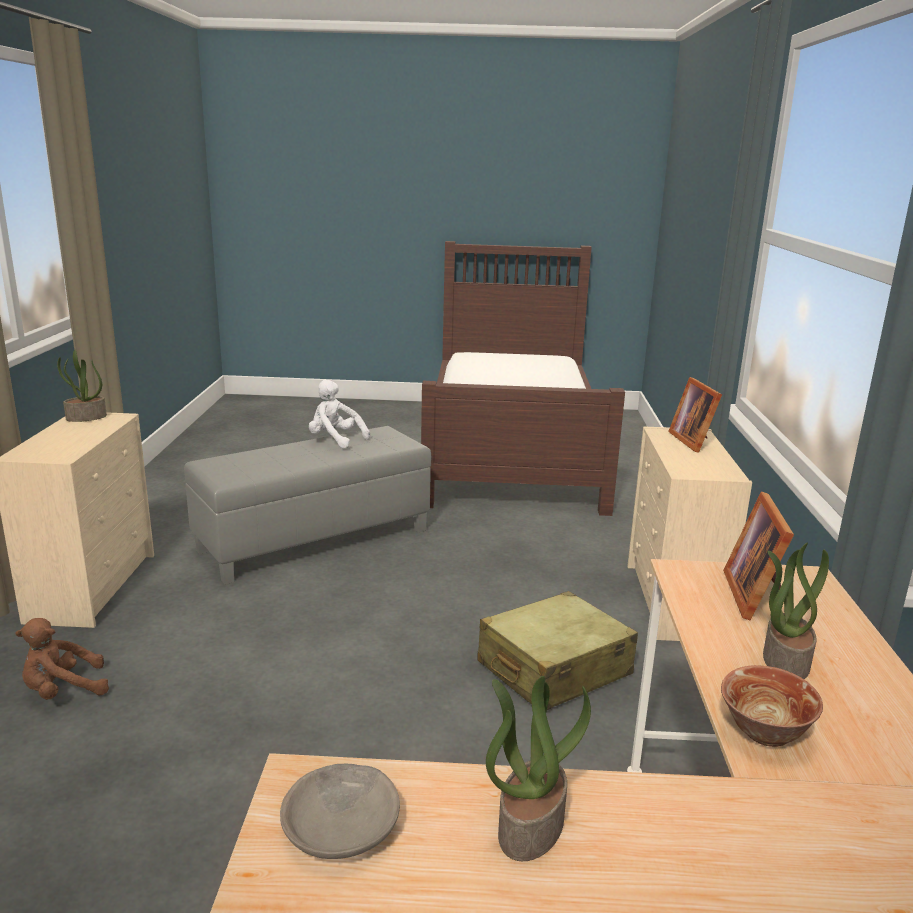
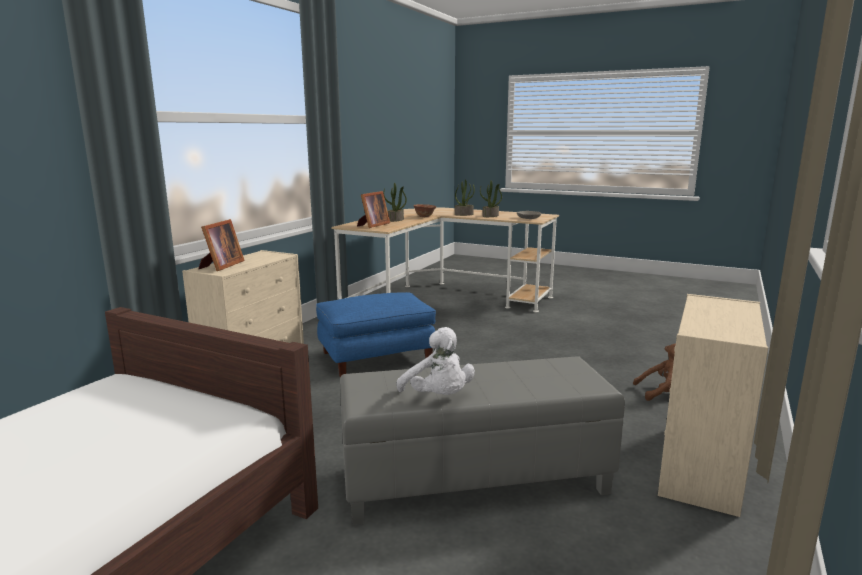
camera: 155 degrees left, 5 degrees down
potted plant [57,350,107,422] -> potted plant moved to [455,179,475,216]
beige suitcase [477,591,638,710] -> blue ottoman [316,292,436,377]

